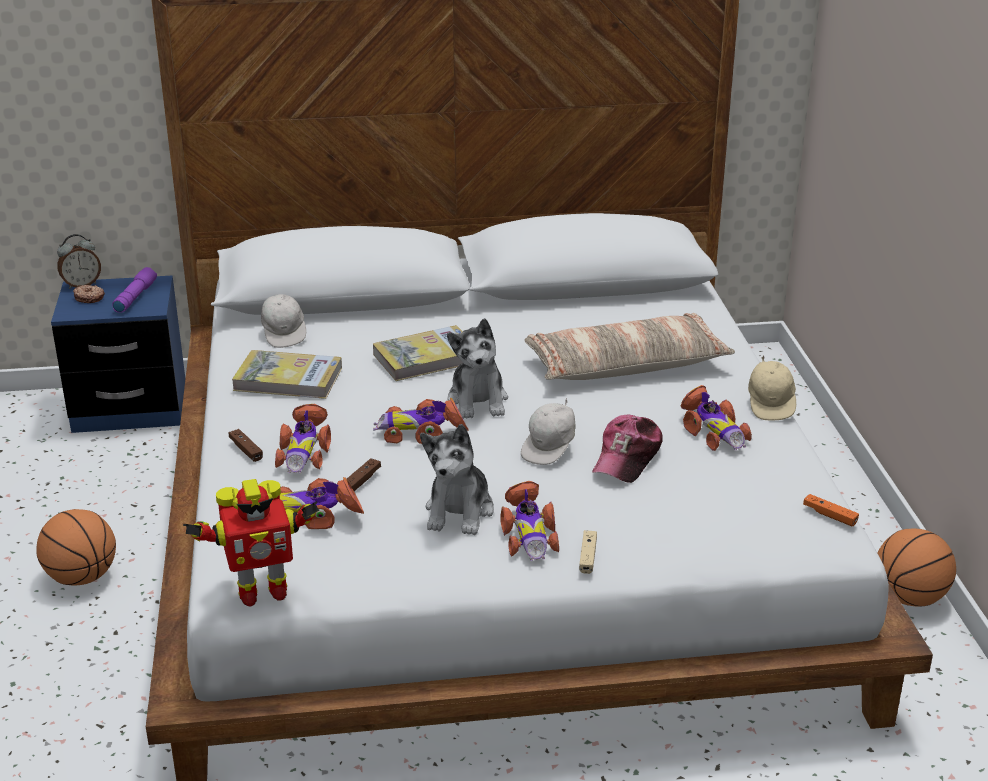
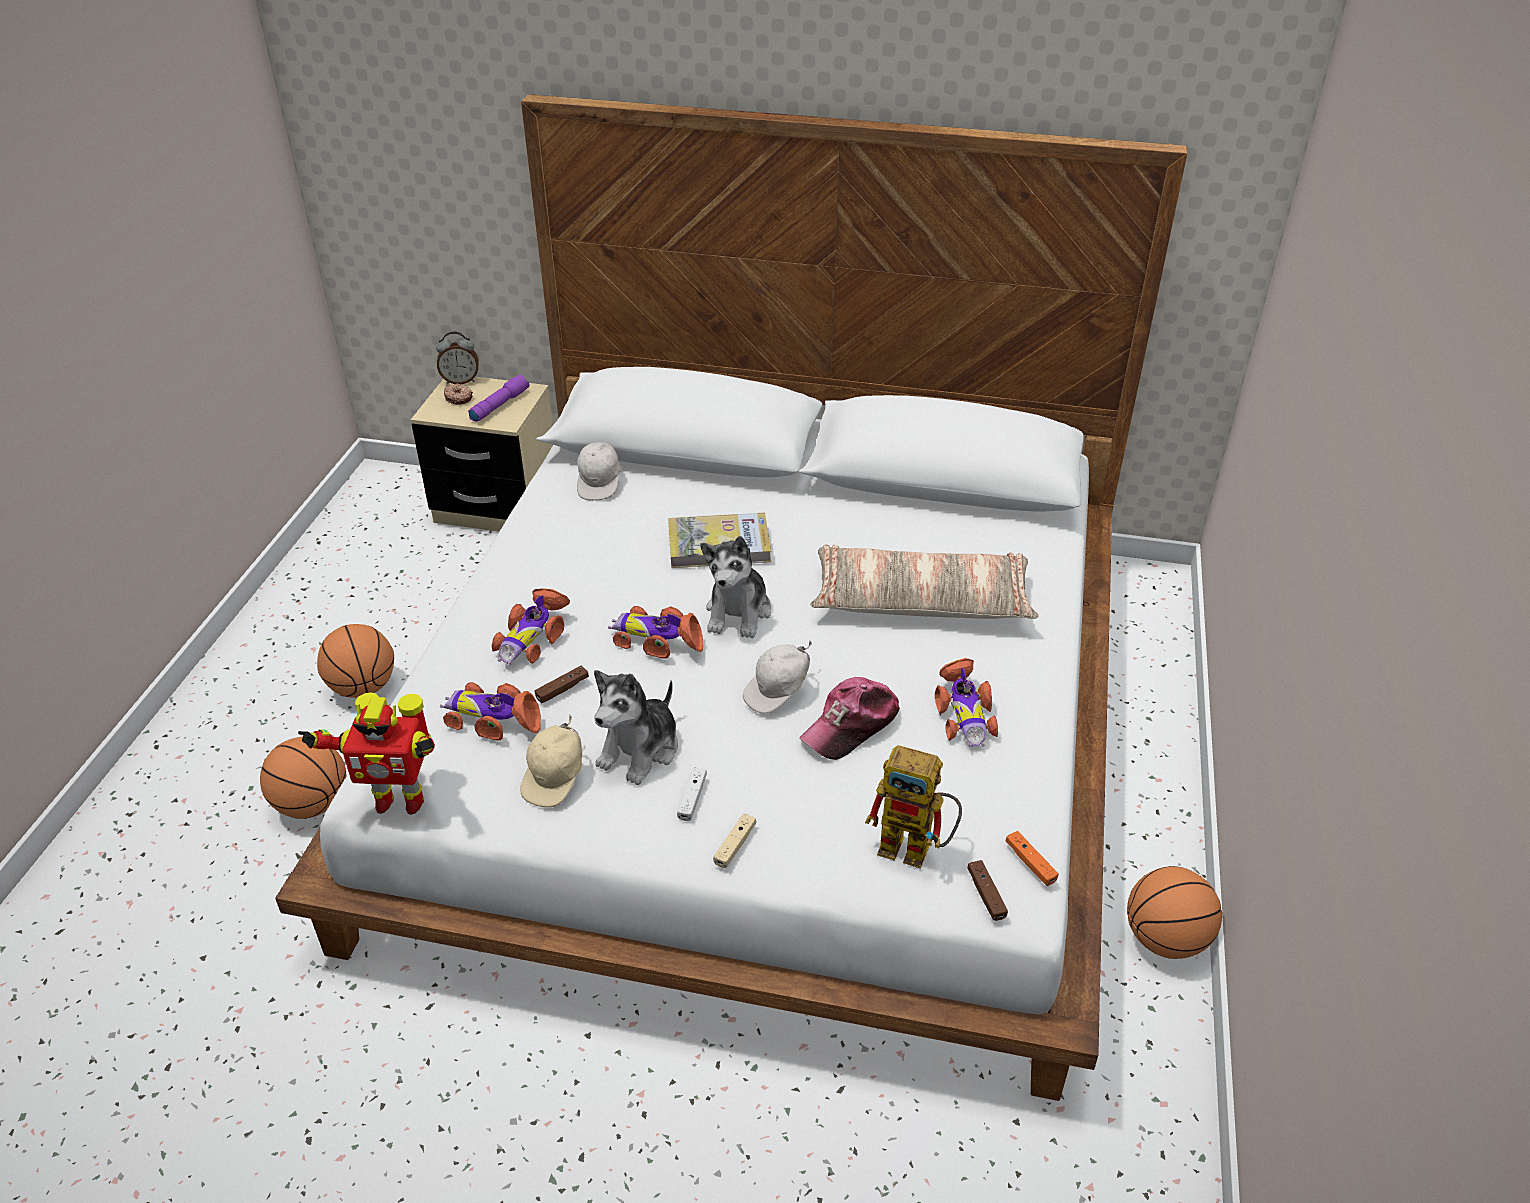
camera: 20 degrees right, 10 degrees up
blue nightstand [51,275,185,433] -> beige nightstand [411,377,553,532]
brown game controller [229,429,263,462] -> brown game controller moved to [967,860,1008,921]
book [232,350,342,399] -> none
toy car [501,481,559,561] -> white game controller [677,767,707,821]
beige cap [748,355,796,421] -> beige cap moved to [520,714,582,807]
none -> basketball [260,736,346,819]
none -> toy robot [865,745,962,869]

